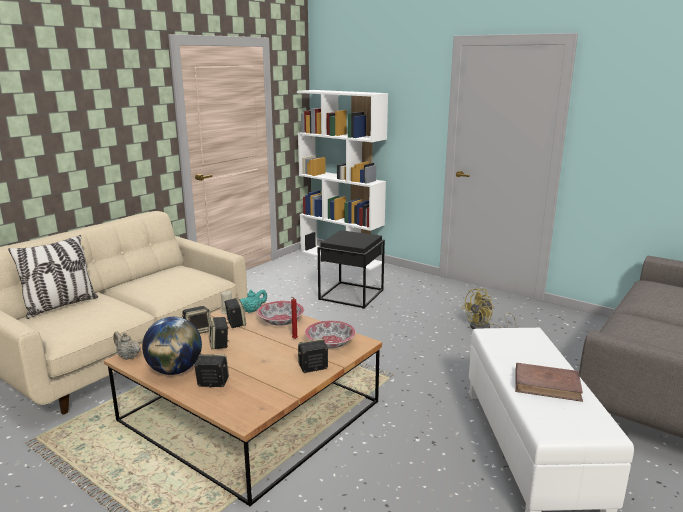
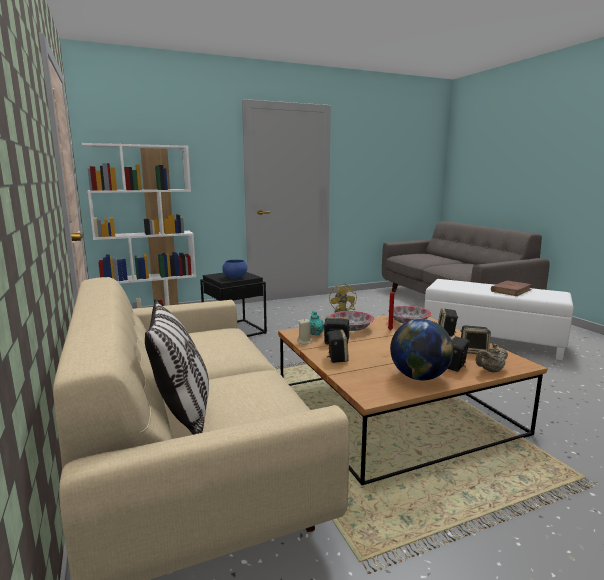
camera: 60 degrees left, 5 degrees down
beige teapot [113,332,141,360] -> beige teapot moved to [476,344,508,373]
speaker [209,317,228,350] -> speaker moved to [461,325,491,354]
none -> blue bowl [222,260,247,279]

